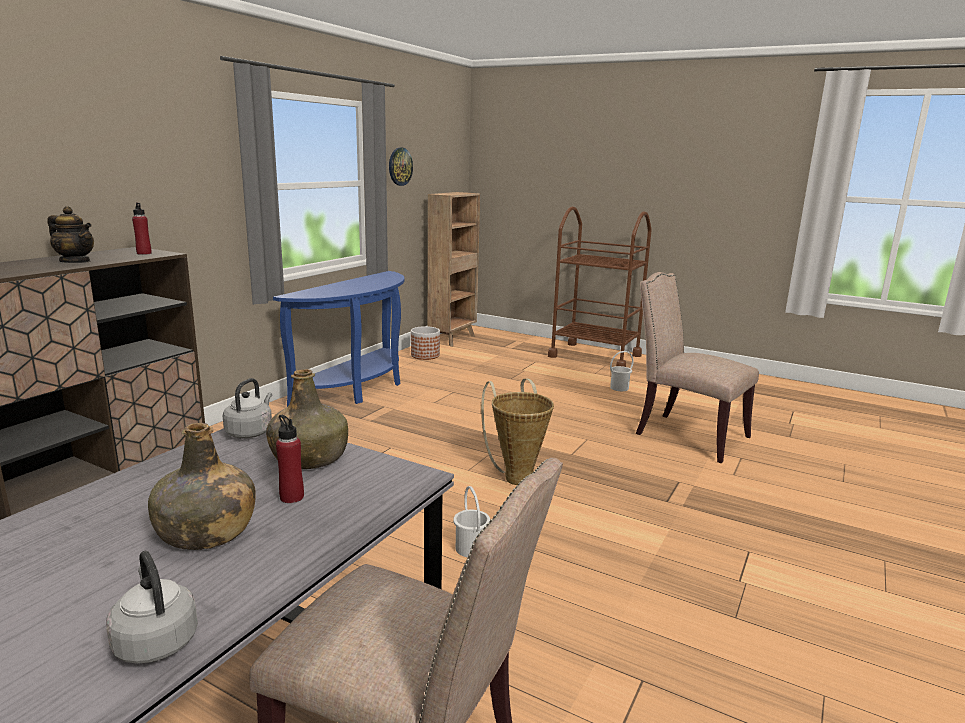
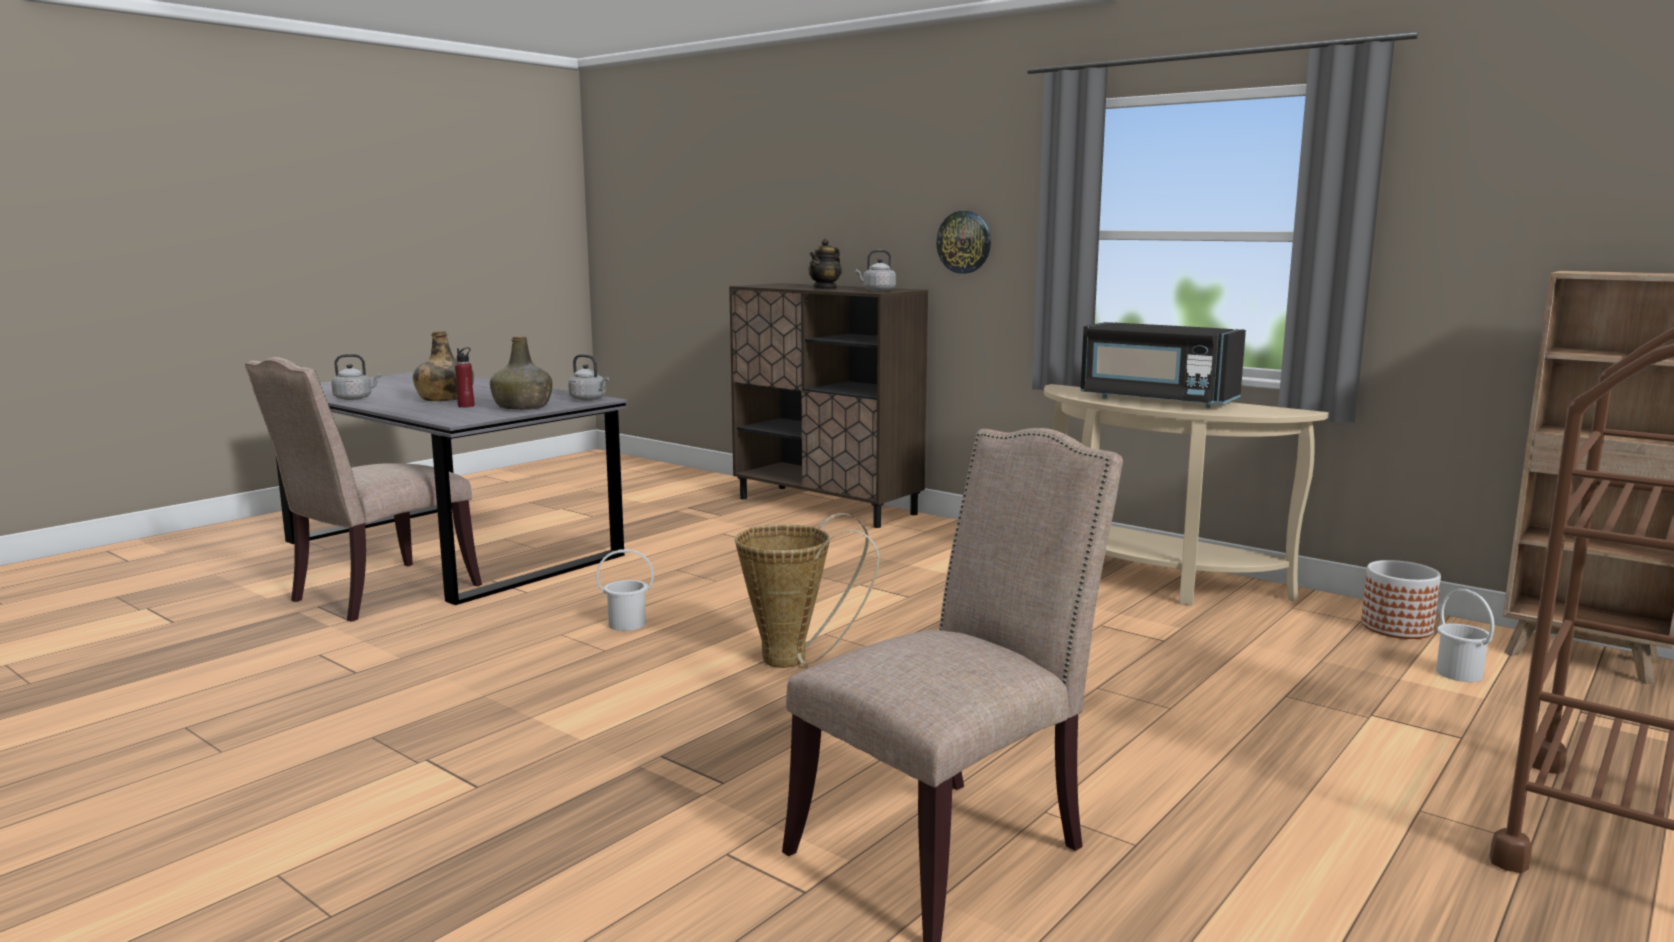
camera: 100 degrees right, 5 degrees down
red bottle [132,202,152,255] -> grey kettle [854,250,896,291]
blue console table [273,271,405,407] -> beige console table [1044,384,1329,606]
wall clock [389,148,413,186] -> wall clock moved to [936,211,991,274]
white bucket [610,351,634,391] -> white bucket moved to [1436,589,1494,682]
none -> black microwave [1080,322,1246,408]

